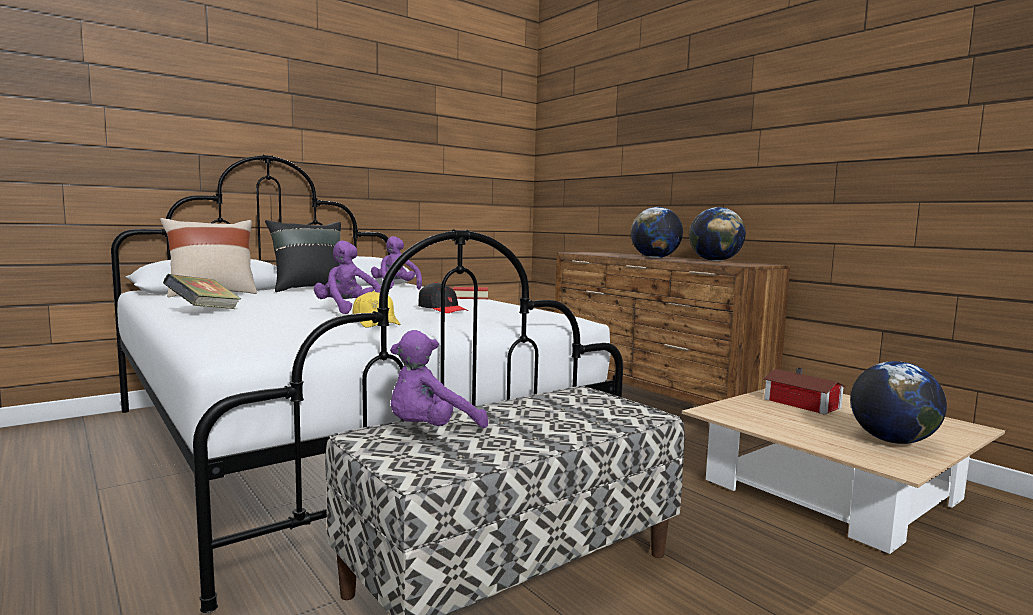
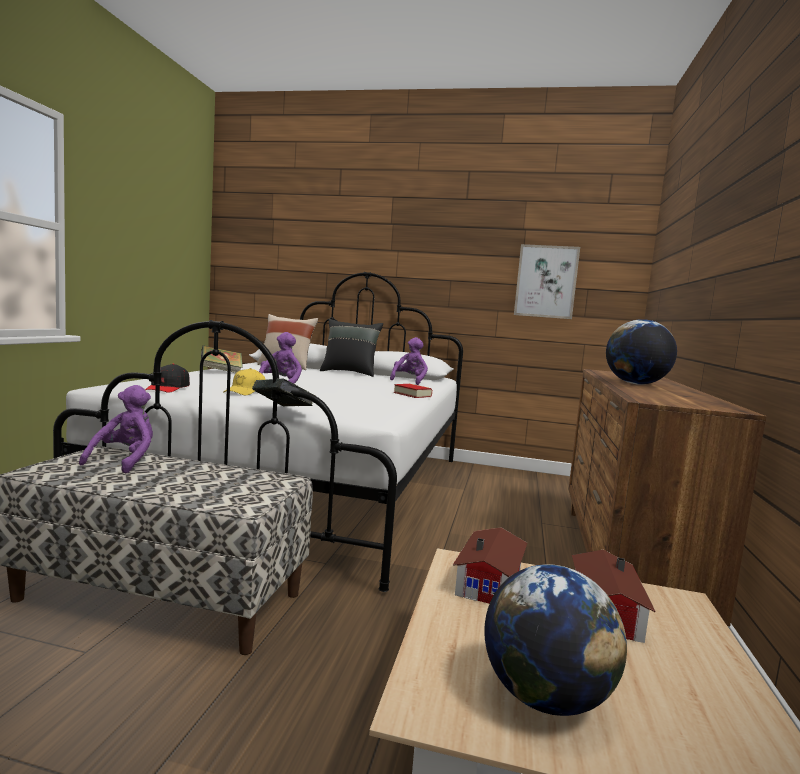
camera: 50 degrees right, 0 degrees up
purple plush toy [390,330,488,428] -> purple plush toy turned 90 degrees clockwise [79,385,153,474]
black cap [418,282,468,313] -> black cap moved to [145,364,190,393]
globe [689,207,746,261] -> none
none -> book [252,378,313,407]
none -> toy house [453,527,527,604]
none -> picture [514,244,580,319]

